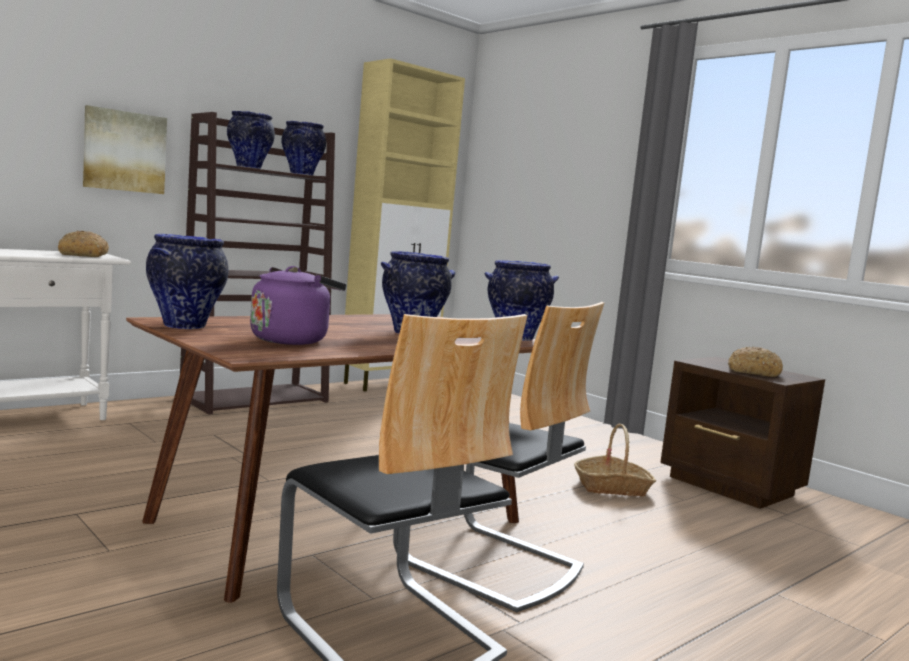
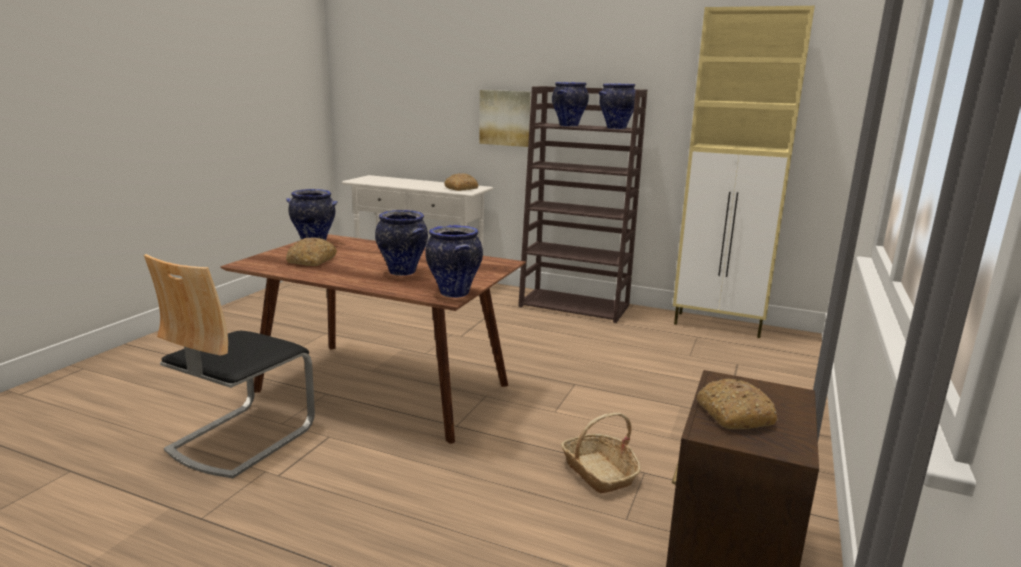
camera: 65 degrees right, 10 degrees up
purple kettle [250,266,347,345] -> bread [286,238,337,266]
chair [393,302,604,612] -> none

